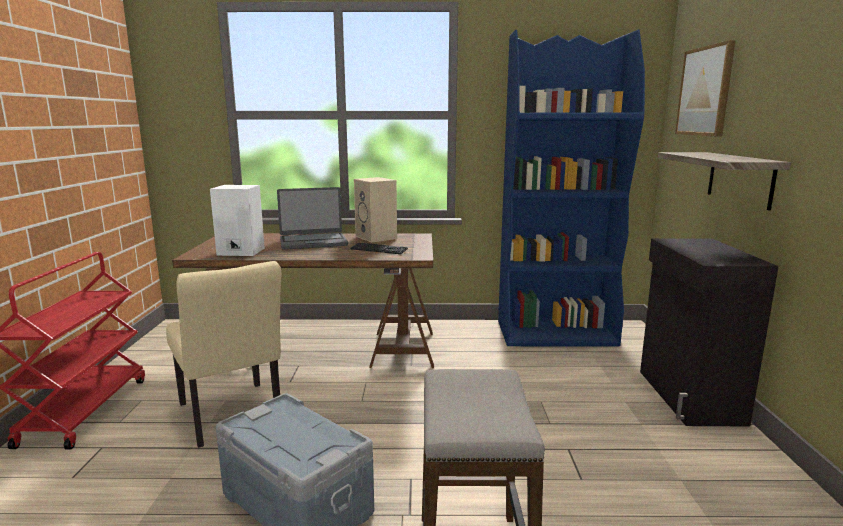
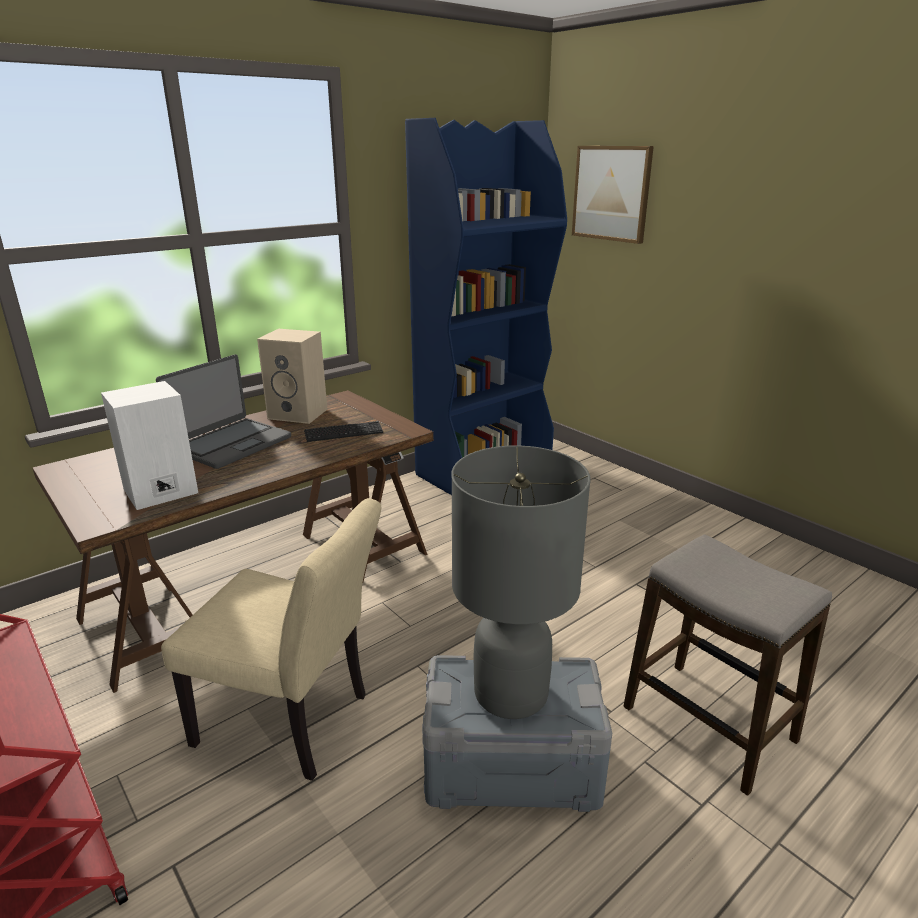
camera: 40 degrees left, 10 degrees up
black cabinet [640,238,779,426] -> none
shelf [658,152,791,211] -> none
none -> grey table lamp [451,446,591,719]

